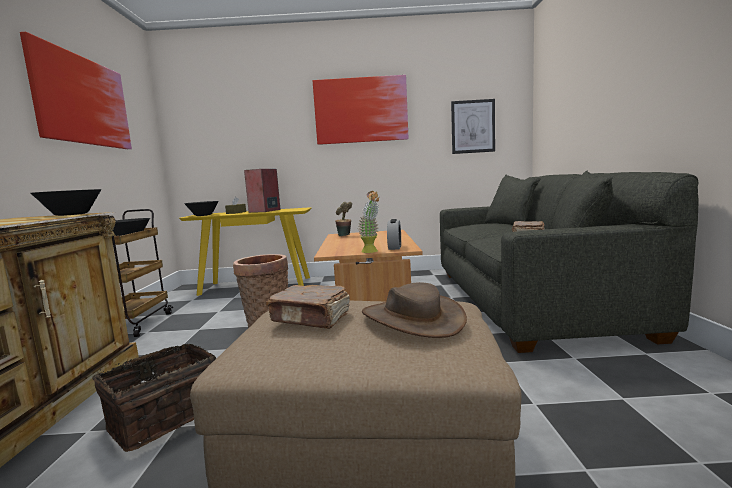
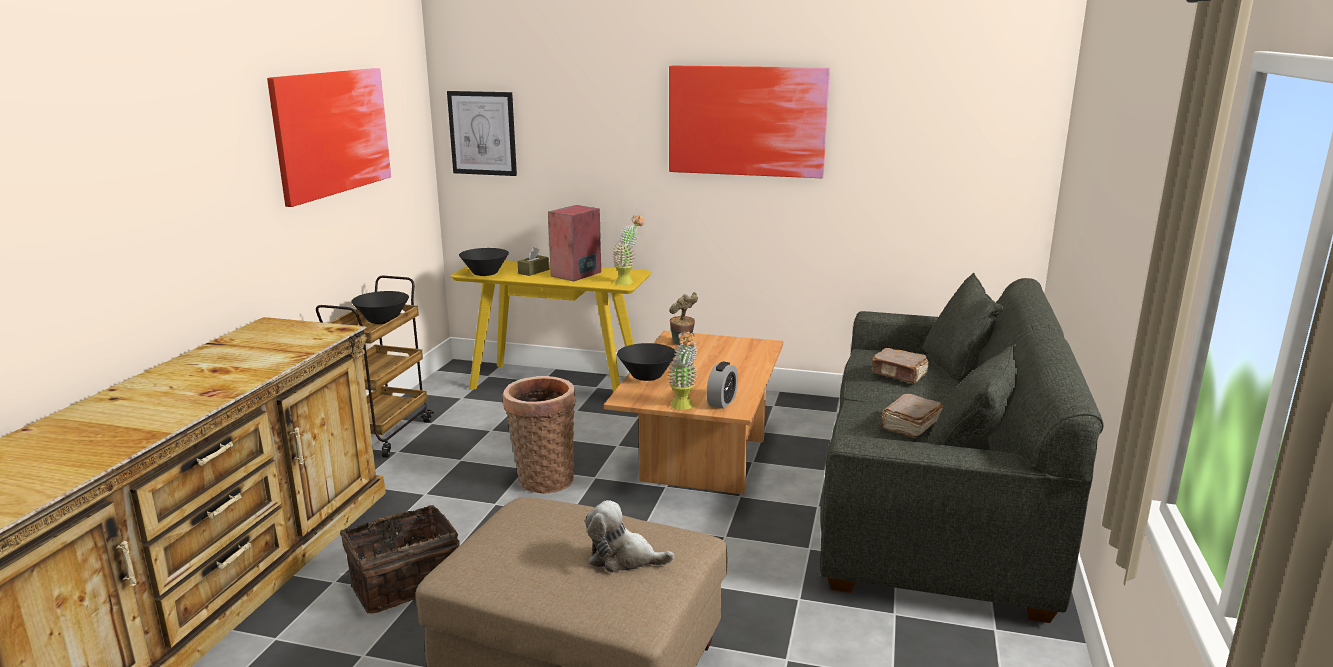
camera: 15 degrees right, 10 degrees up
black bowl [31,189,101,216] -> black bowl moved to [617,343,676,381]
brown book [265,285,350,329] -> brown book moved to [871,348,929,384]
brown hat [362,282,467,338] -> plush toy [585,500,674,573]
picture [451,99,495,154] -> picture moved to [447,91,517,176]
none -> potted plant [613,215,644,285]

